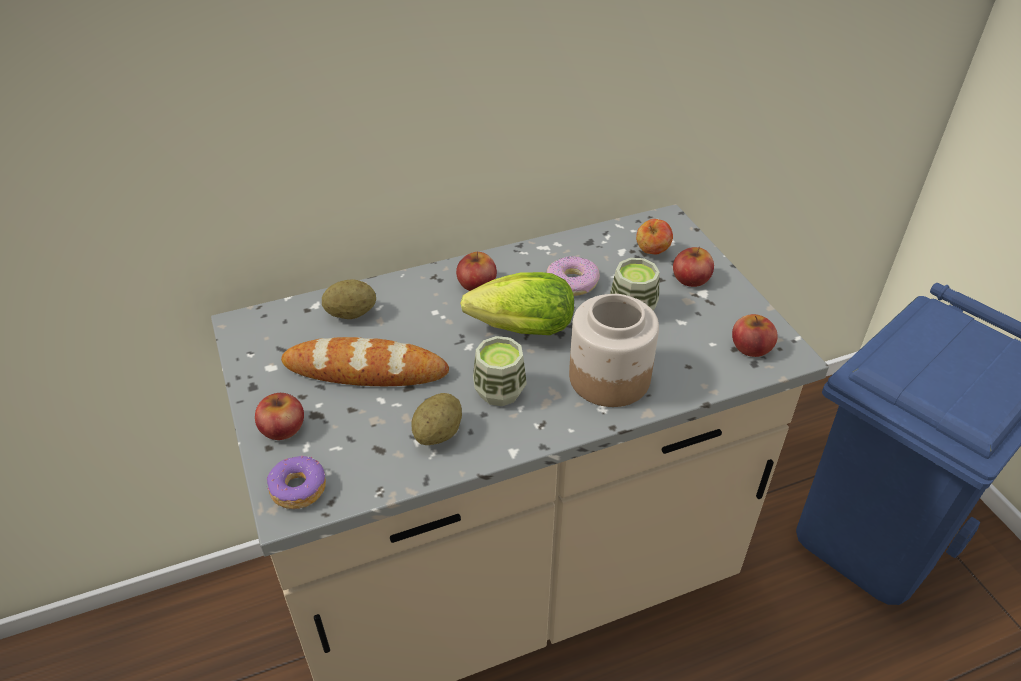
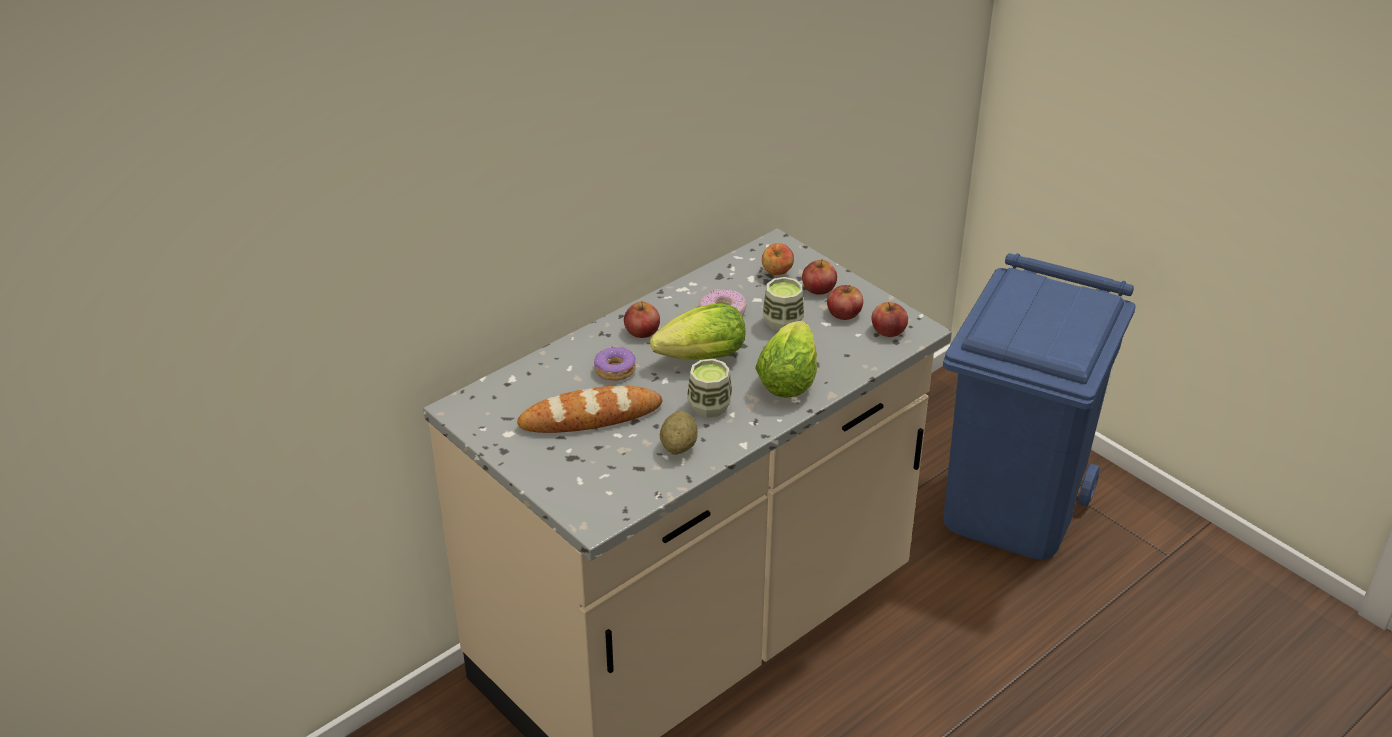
camera: 20 degrees left, 5 degrees down
apple [255,393,304,440] -> apple moved to [827,285,863,320]
donut [267,456,326,509] -> donut moved to [594,346,636,381]
potato [322,279,376,319] -> none
jar [569,294,659,407] -> lettuce [755,321,817,397]

